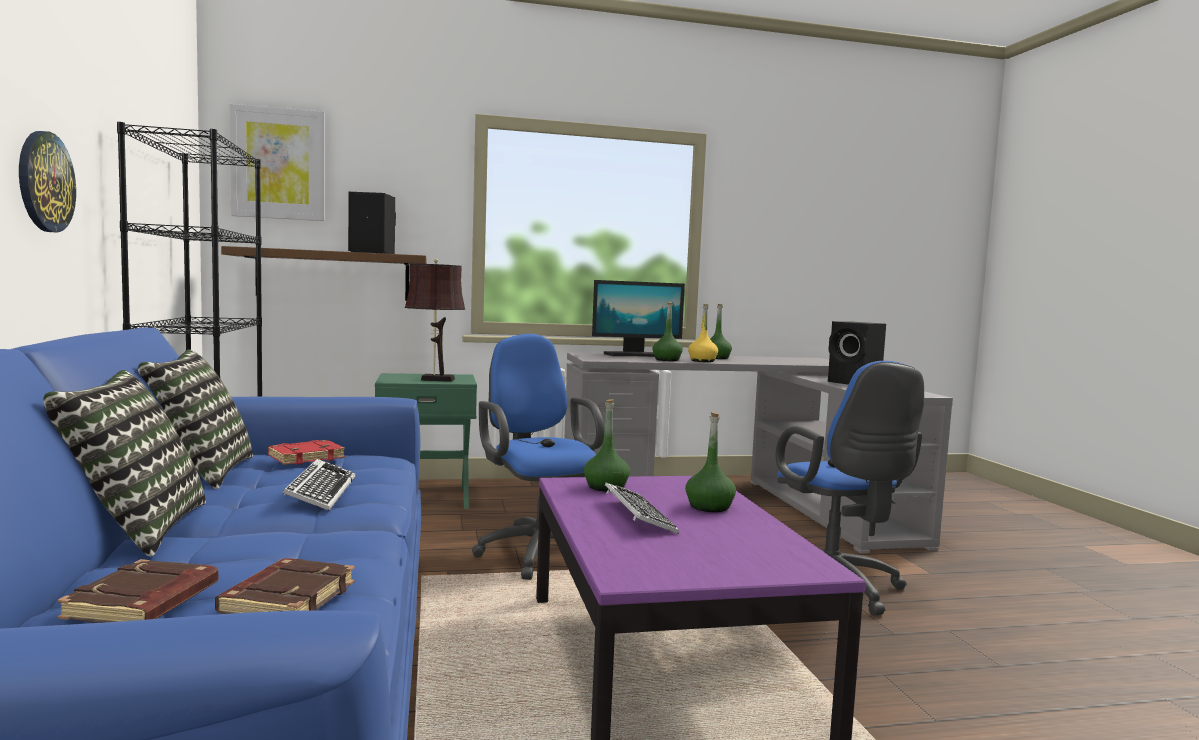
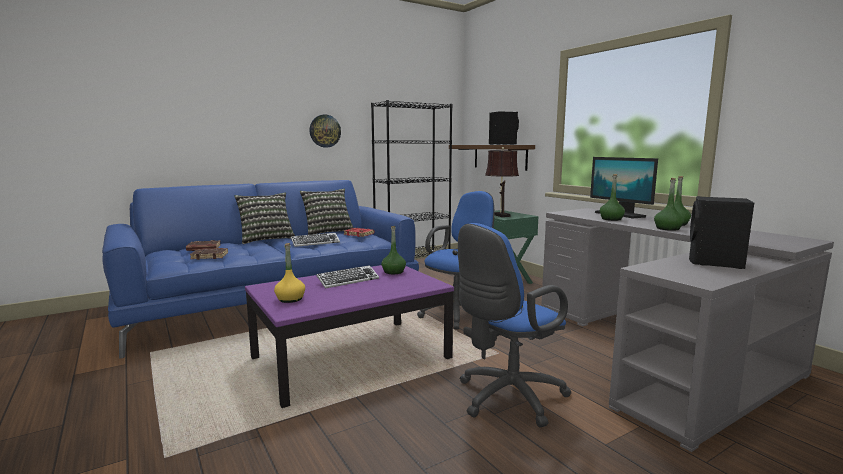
camera: 70 degrees right, 5 degrees up
picture [230,104,325,221] -> none
green bottle [685,412,736,512] -> green bottle moved to [654,178,684,231]
yellow bottle [688,304,718,362] -> yellow bottle moved to [274,243,305,303]

